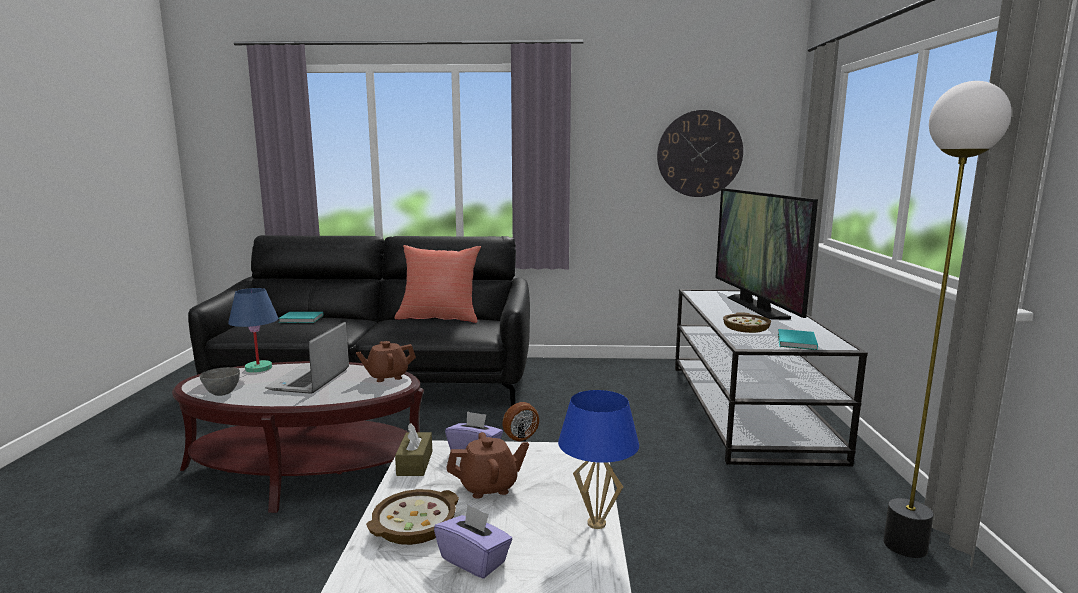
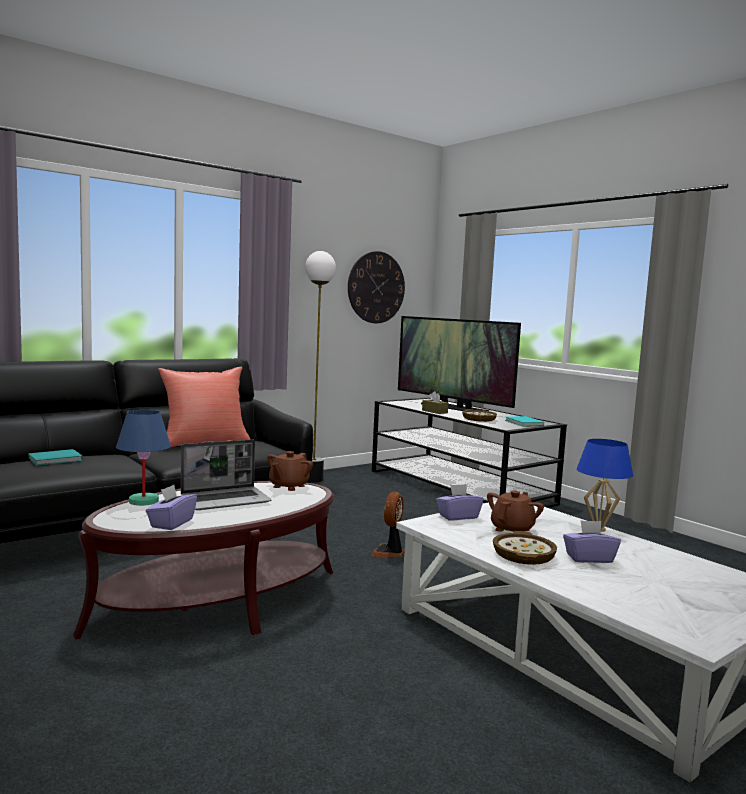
camera: 40 degrees left, 5 degrees down
grey bowl [200,367,240,396] -> purple tissue box [146,485,197,530]
laptop [265,322,349,394] -> laptop turned 90 degrees counterclockwise [181,439,271,510]
brown tissue box [395,423,432,476] -> brown tissue box moved to [422,391,448,414]
floor lamp [883,81,1012,558] -> floor lamp moved to [305,251,336,483]

